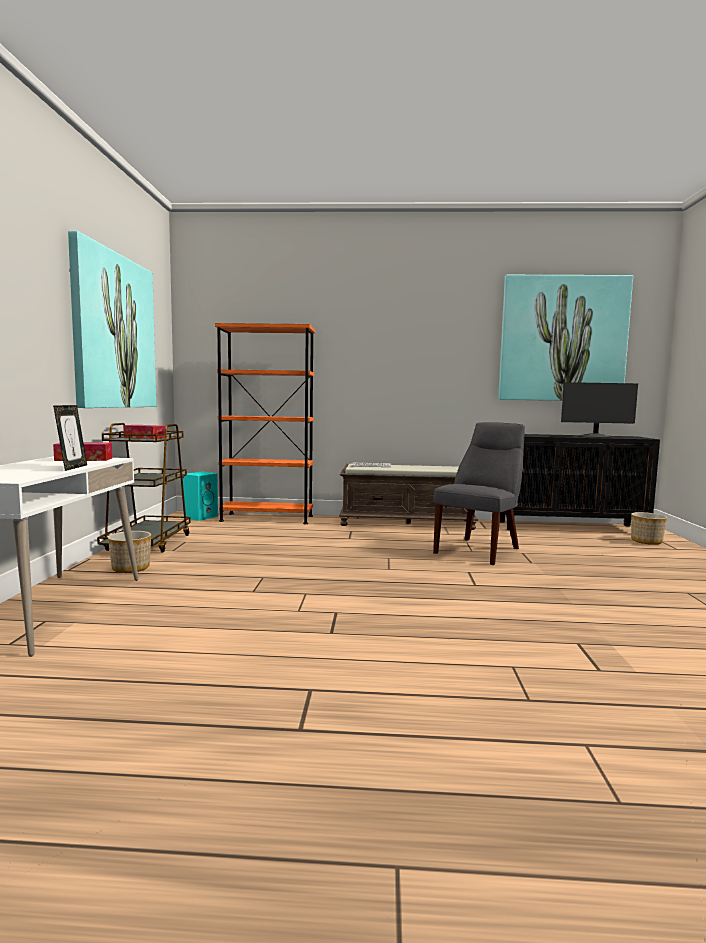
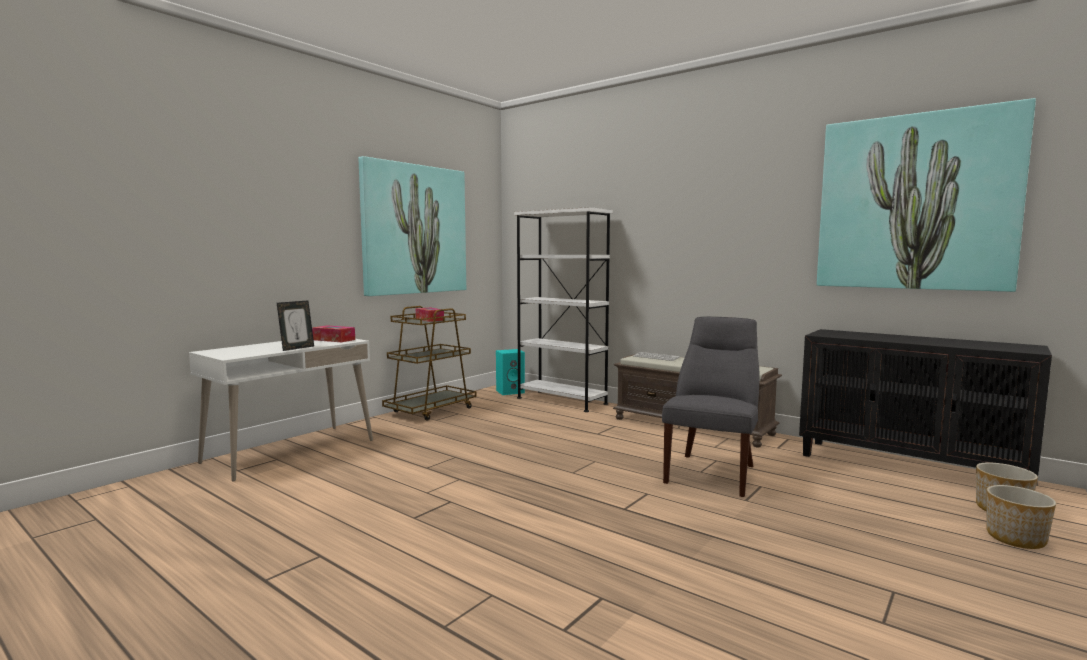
camera: 35 degrees right, 0 degrees up
planter [108,531,151,573] -> planter moved to [986,485,1056,549]
orange bookcase [215,323,315,524] -> white bookcase [514,207,613,412]
grey chair [433,422,525,565] -> grey chair turned 45 degrees counterclockwise [662,317,760,497]
monitor [561,382,638,438] -> none

